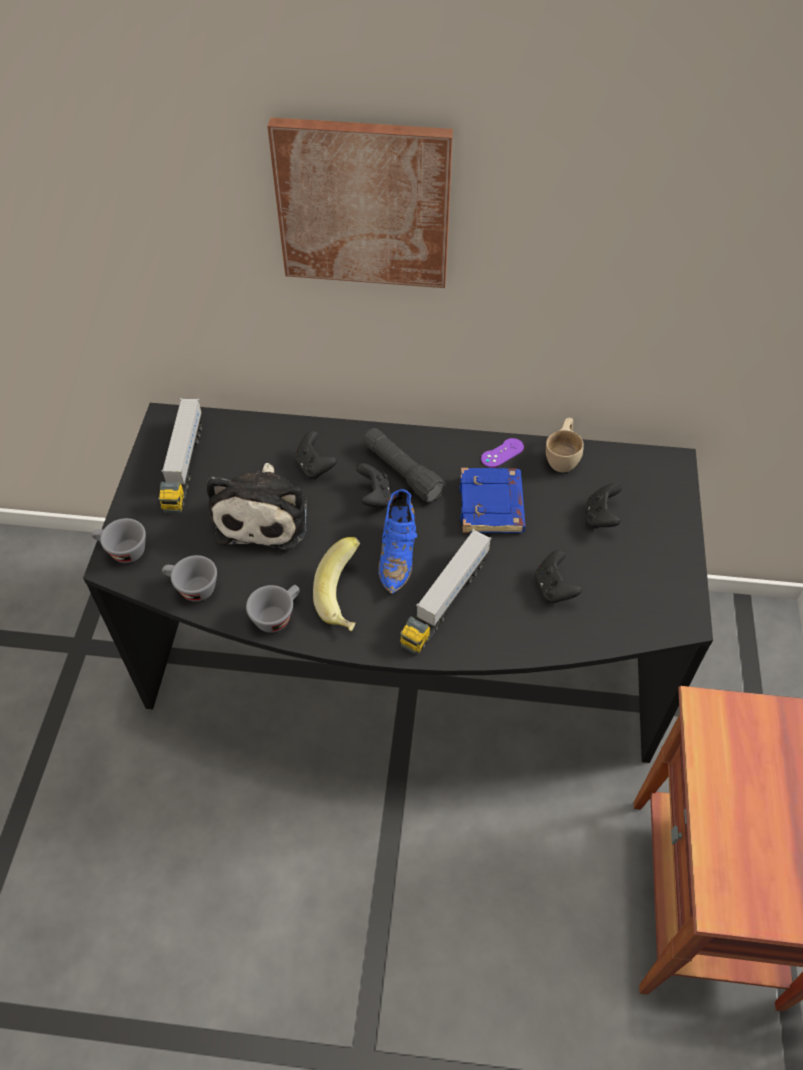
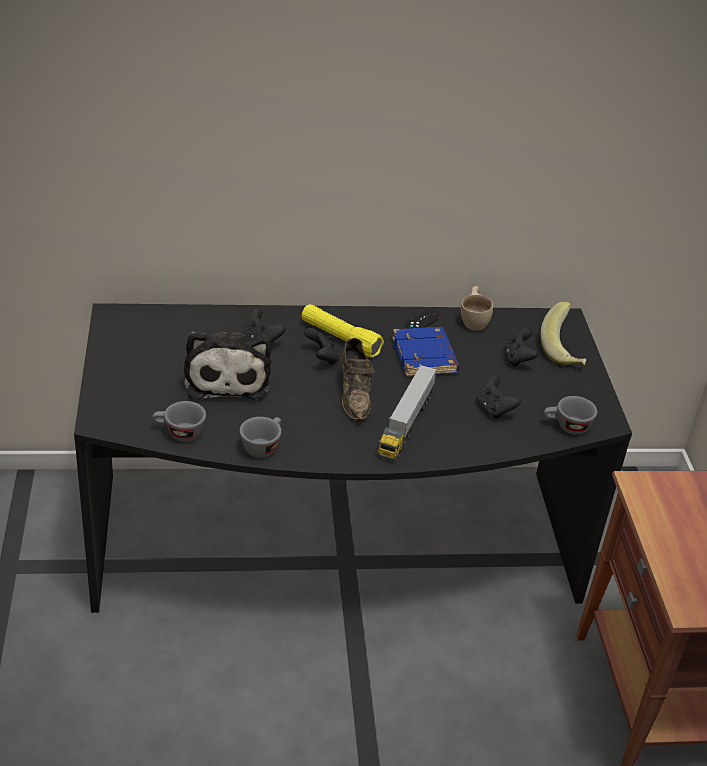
camera: 15 degrees left, 15 degrees down
grey cup [91,518,146,563] -> grey cup moved to [544,396,597,435]
toy truck [159,398,202,514] -> none
picture [267,117,453,288] -> none
banana [313,537,360,631] -> banana moved to [541,301,586,365]
black flashlight [363,428,446,503] -> yellow flashlight [301,304,384,358]
blue shoe [378,489,417,594] -> brown shoe [342,338,375,421]
purple game controller [481,438,524,468] -> black game controller [405,310,440,329]

